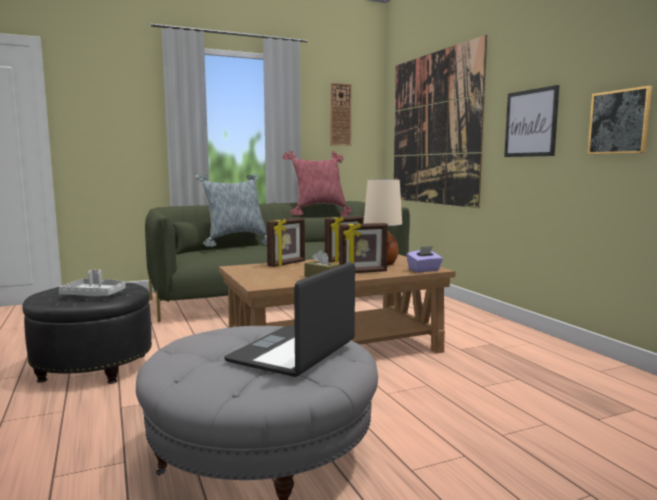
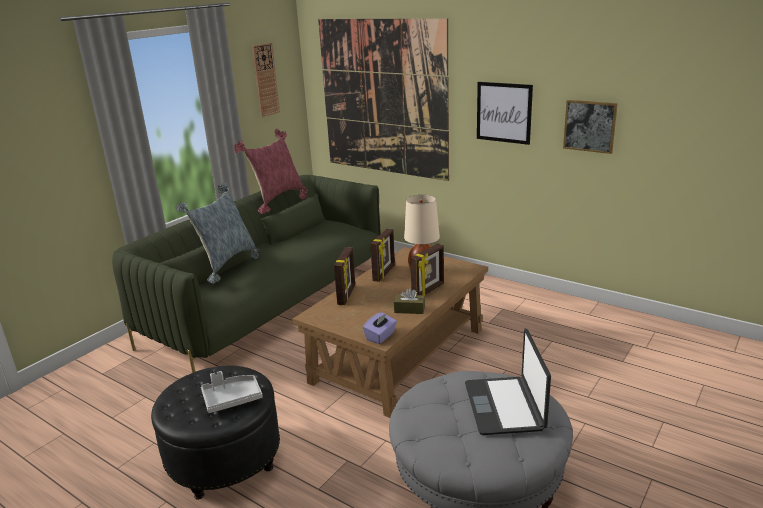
camera: 30 degrees left, 15 degrees up
purple tissue box [406,246,443,272] -> purple tissue box moved to [363,312,397,344]

